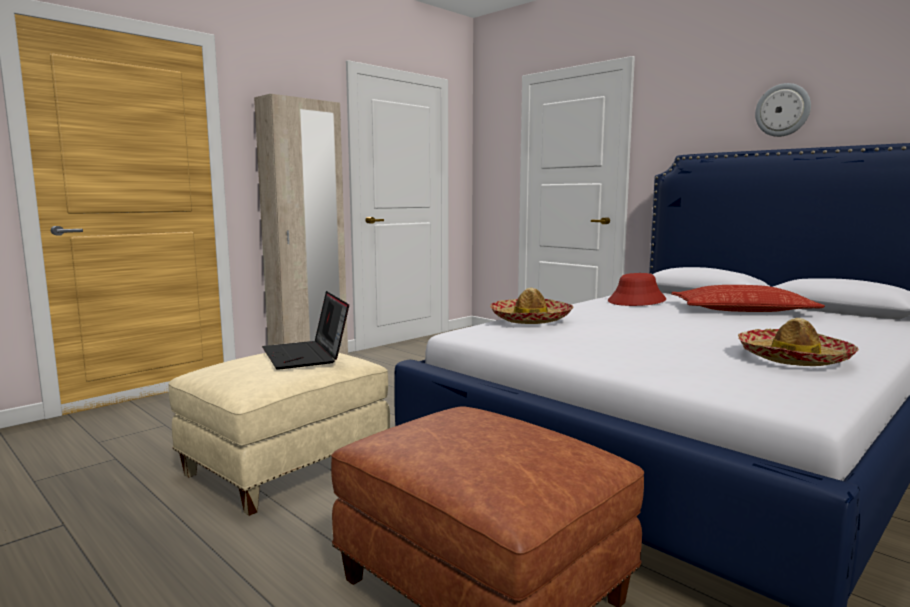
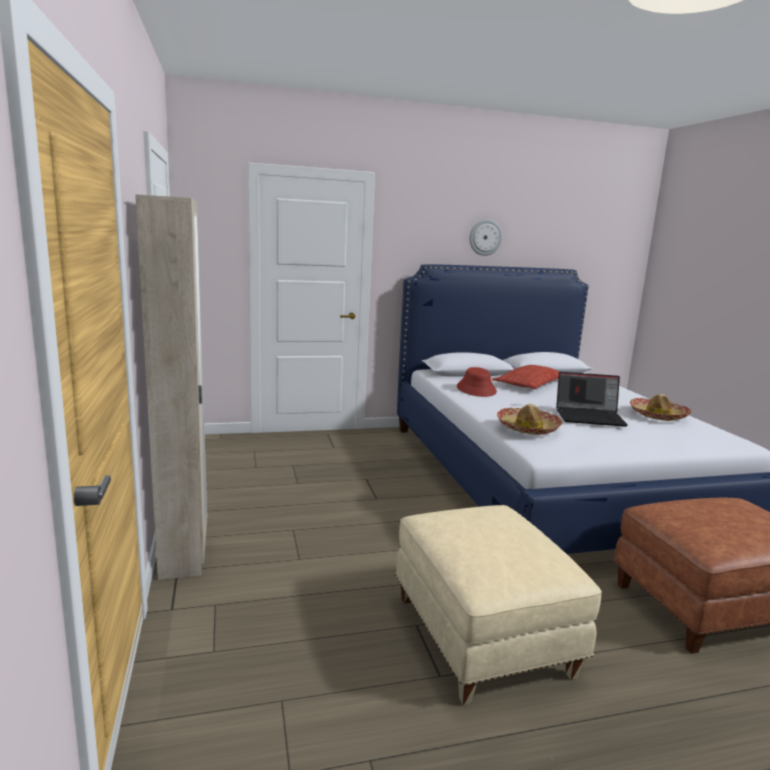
camera: 60 degrees left, 5 degrees up
laptop [262,291,349,370] -> laptop moved to [556,372,628,427]

